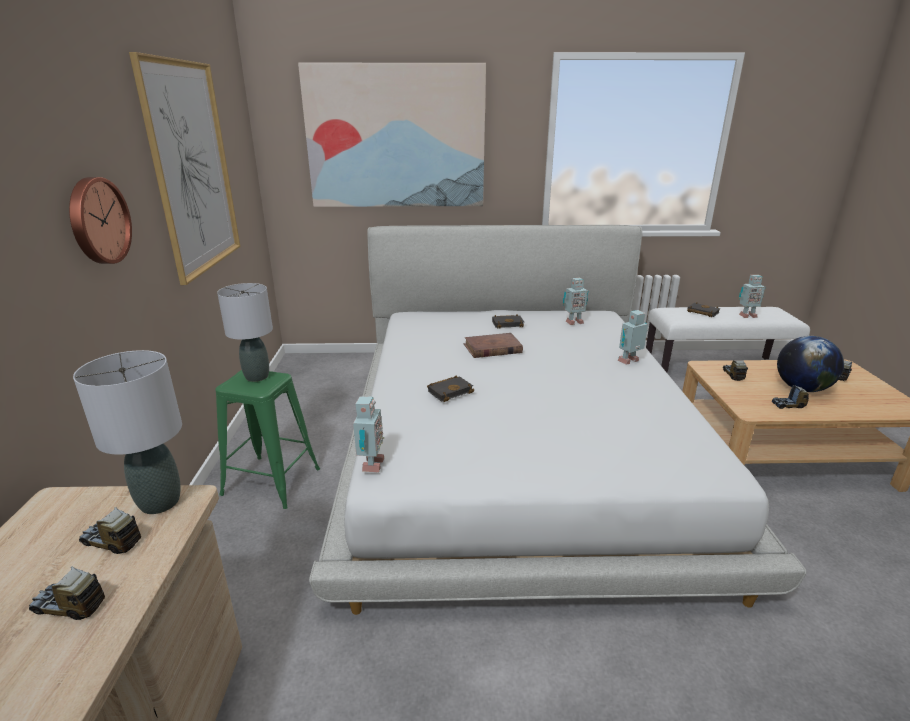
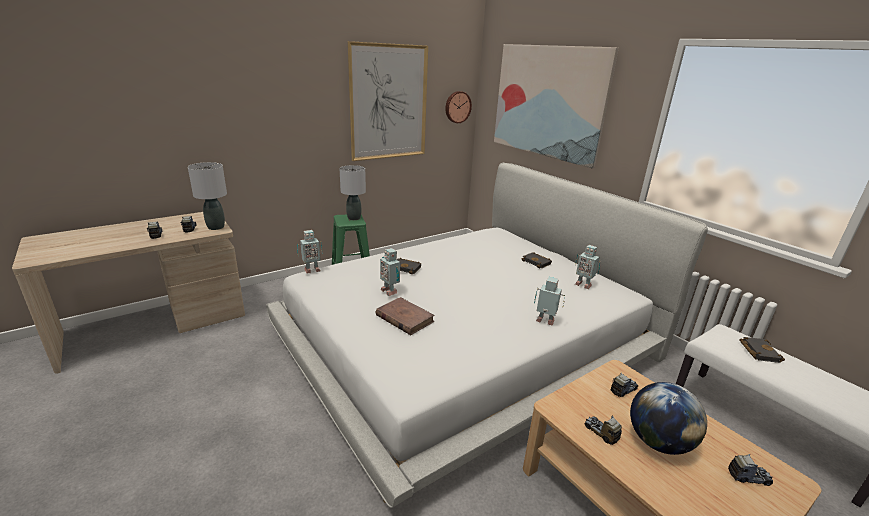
camera: 55 degrees right, 0 degrees up
wall clock [69,177,132,264] -> wall clock moved to [445,91,472,123]
brown book [464,333,523,358] -> brown book moved to [376,297,435,335]
toy robot [739,275,765,318] -> toy robot moved to [380,248,400,296]

